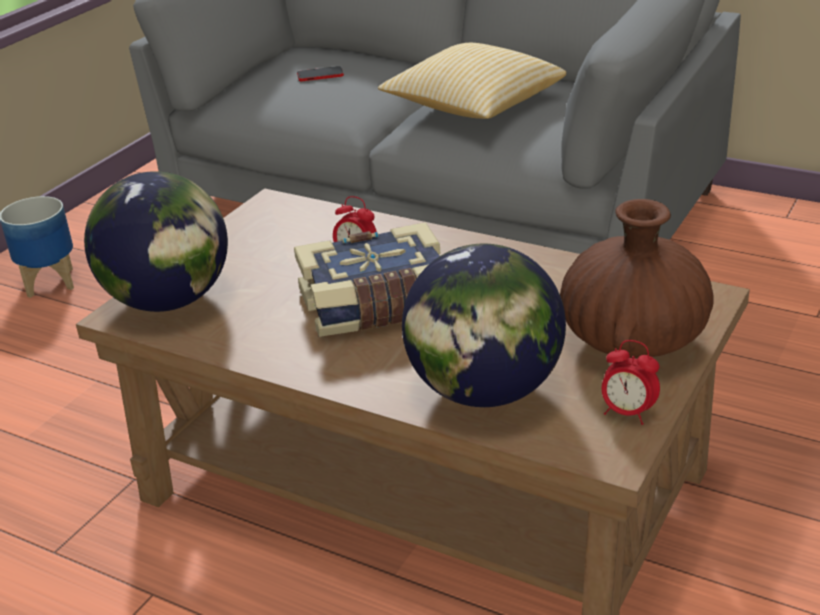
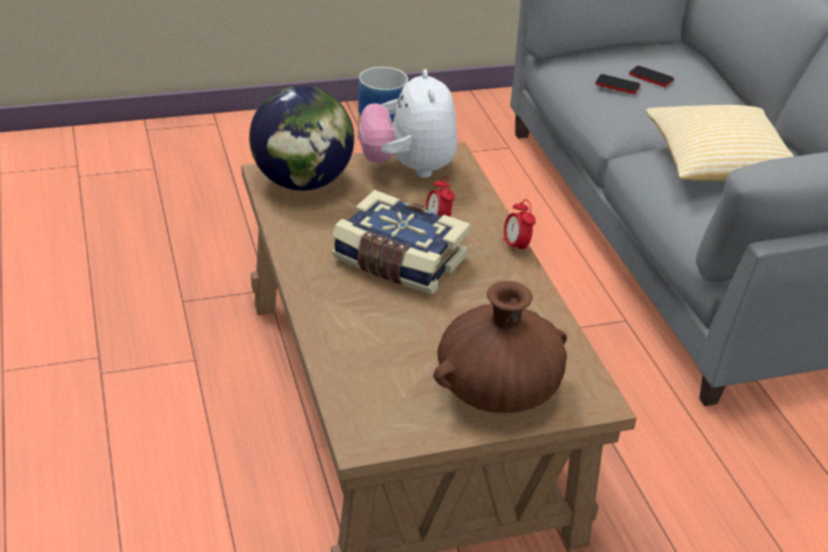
camera: 40 degrees right, 5 degrees up
globe [402,244,566,407] -> none
alarm clock [602,340,660,425] -> alarm clock moved to [503,199,536,255]
none -> plush toy [359,69,457,178]
none -> phone [595,74,641,94]

